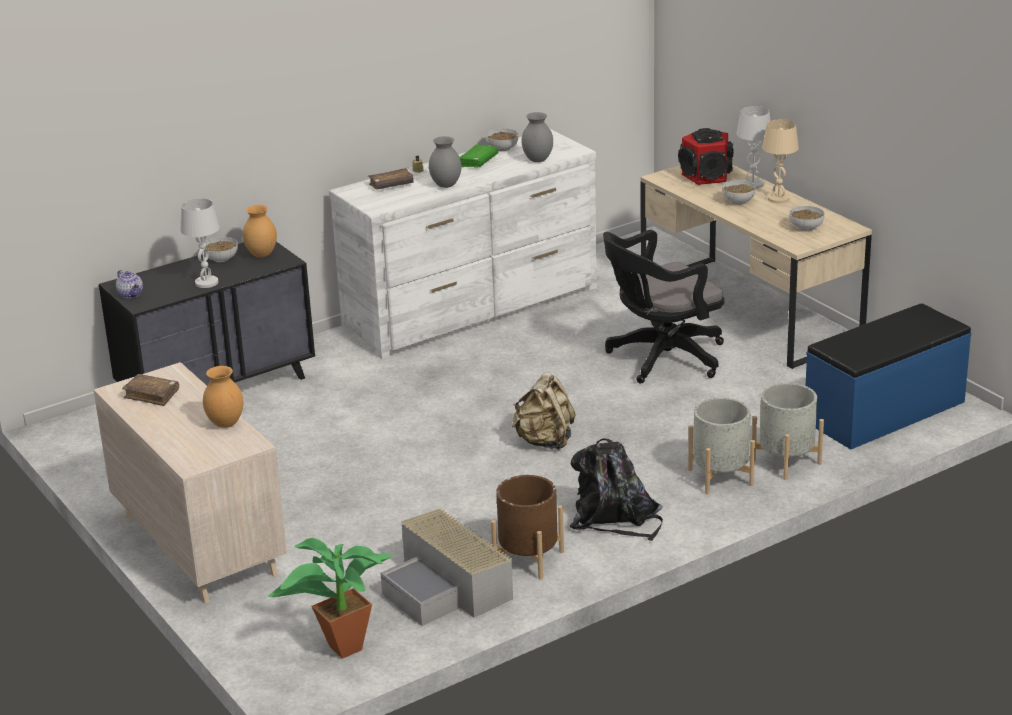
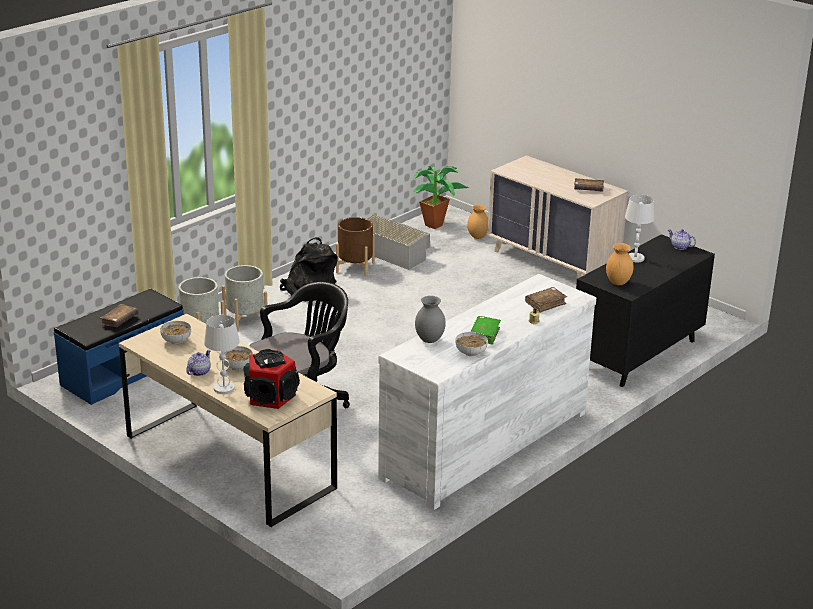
camera: 165 degrees right, 0 degrees up
brown vase [203,366,243,428] -> brown vase moved to [467,205,488,239]
bowl [204,237,238,263] -> none
grey vase [429,136,461,188] -> none
beige backpack [512,372,576,450] -> none
beige table lamp [762,119,799,203] -> teapot [186,350,211,376]
none -> brown book [100,304,138,327]

